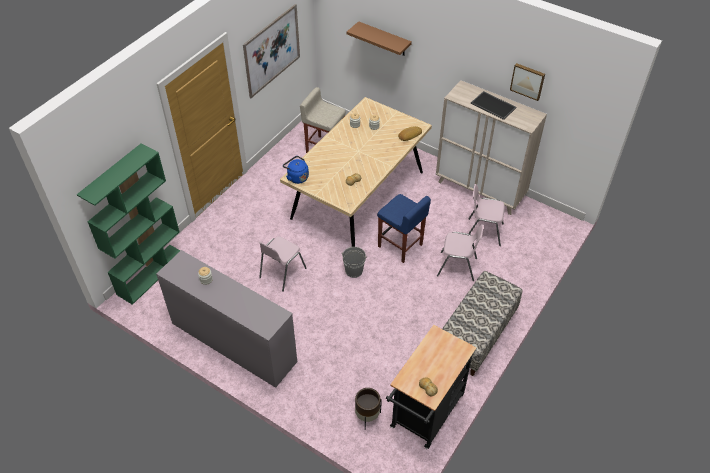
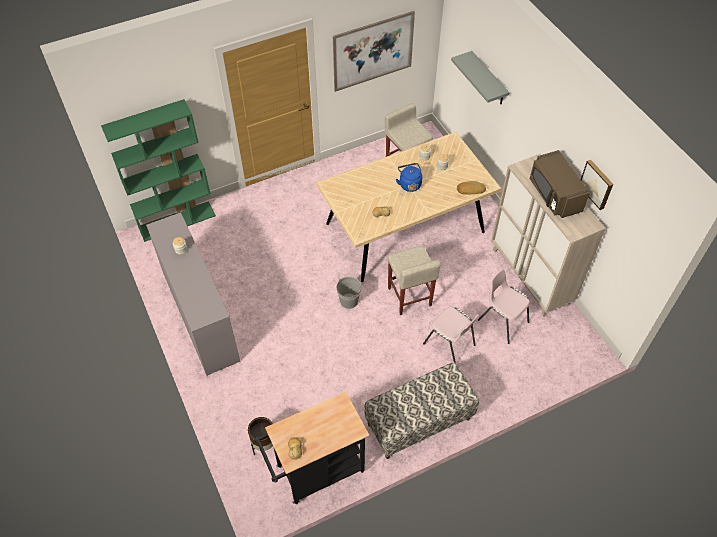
camera: 30 degrees right, 5 degrees up
pink chair [259,236,307,292] -> none
blue kettle [283,156,309,184] -> blue kettle moved to [396,163,422,192]
brown shelf [347,21,412,56] -> grey shelf [451,51,509,104]
blue stool [377,194,431,263] -> beige stool [388,246,441,315]
tray [471,91,516,120] -> brown microwave [530,150,590,218]

